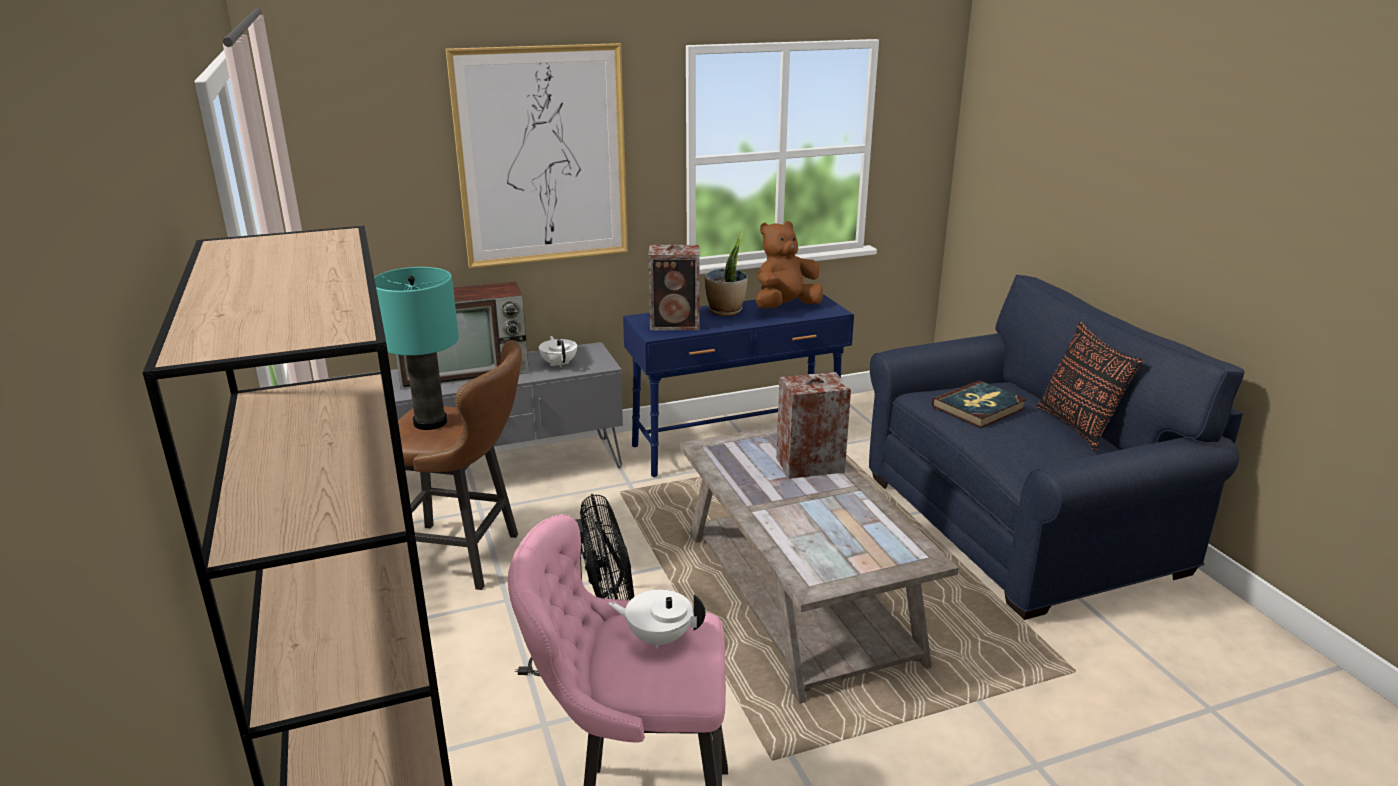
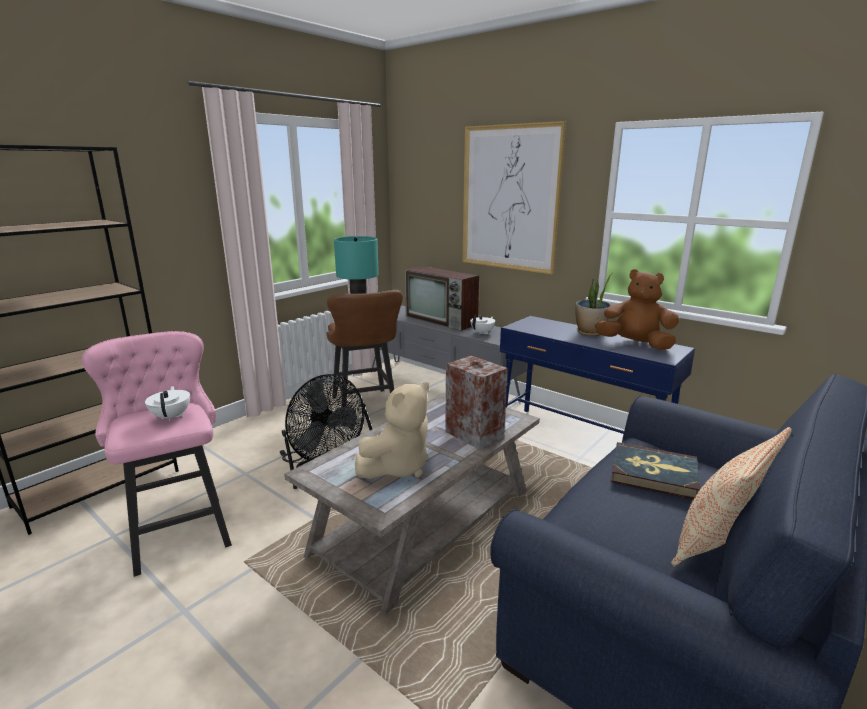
camera: 60 degrees right, 5 degrees down
speaker [648,245,700,330] -> none
black pillow [1037,322,1143,450] -> beige pillow [671,427,792,566]
none -> beige plush toy [355,382,430,479]

